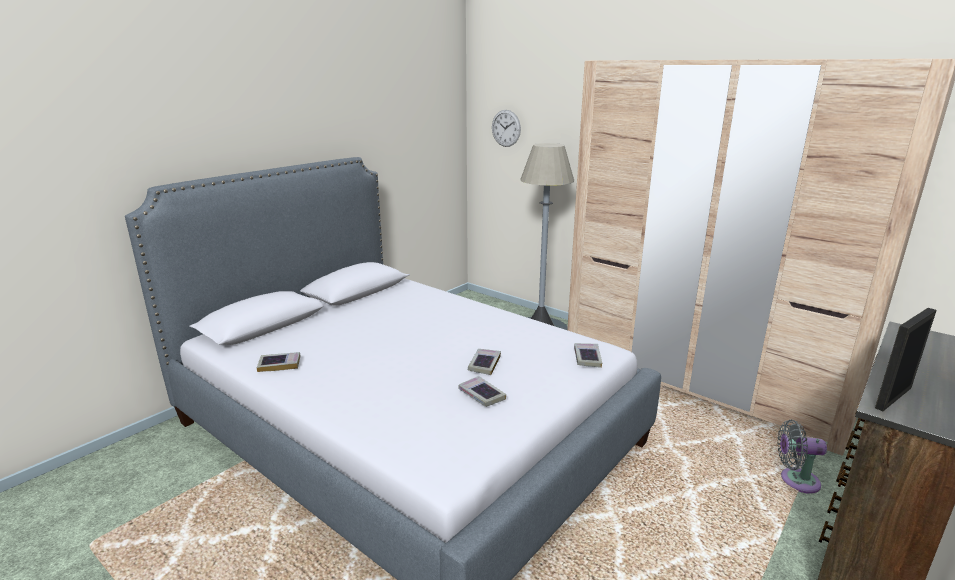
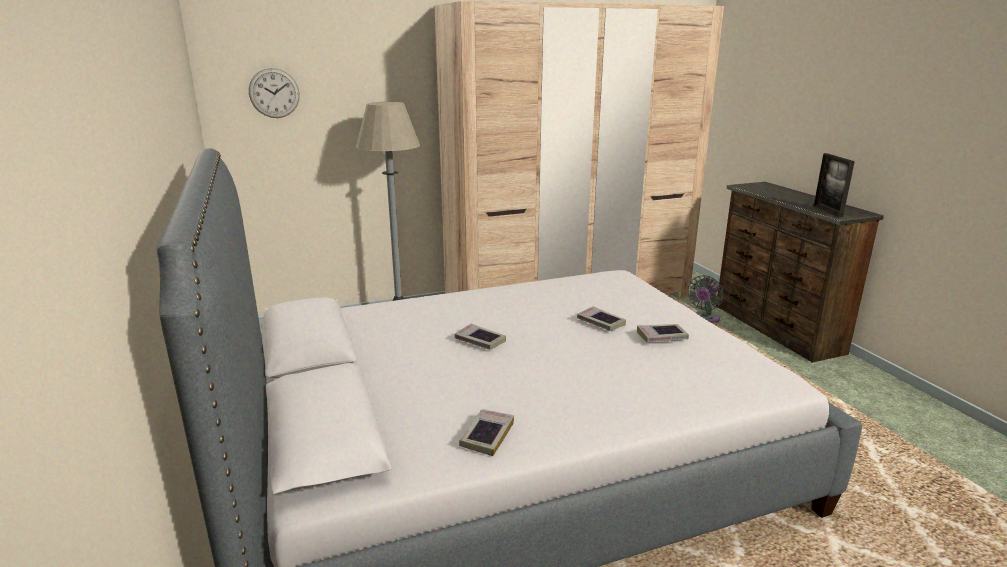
camera: 60 degrees left, 0 degrees up
book [574,343,602,368] -> book moved to [455,324,506,350]

